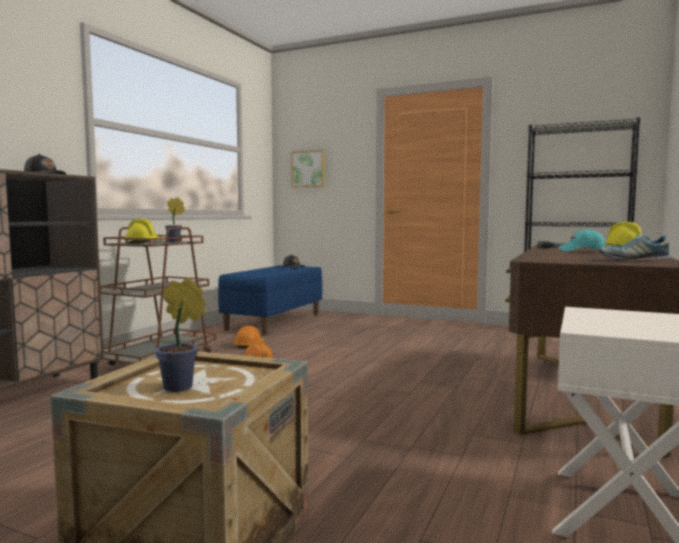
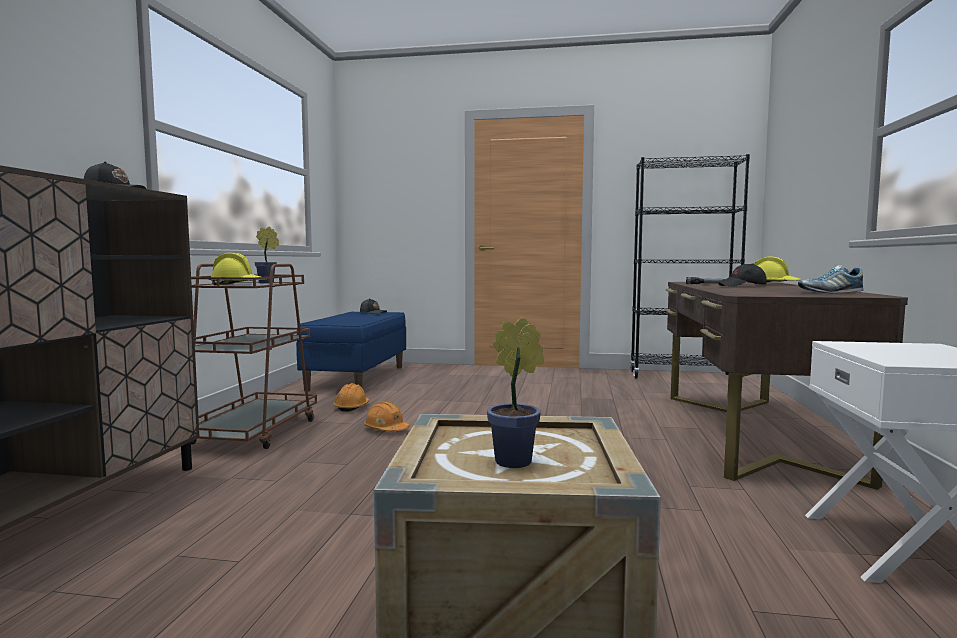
camera: 15 degrees left, 0 degrees up
picture [291,150,325,187] -> none
turquoise cap [558,229,605,252] -> black cap [718,264,767,287]

